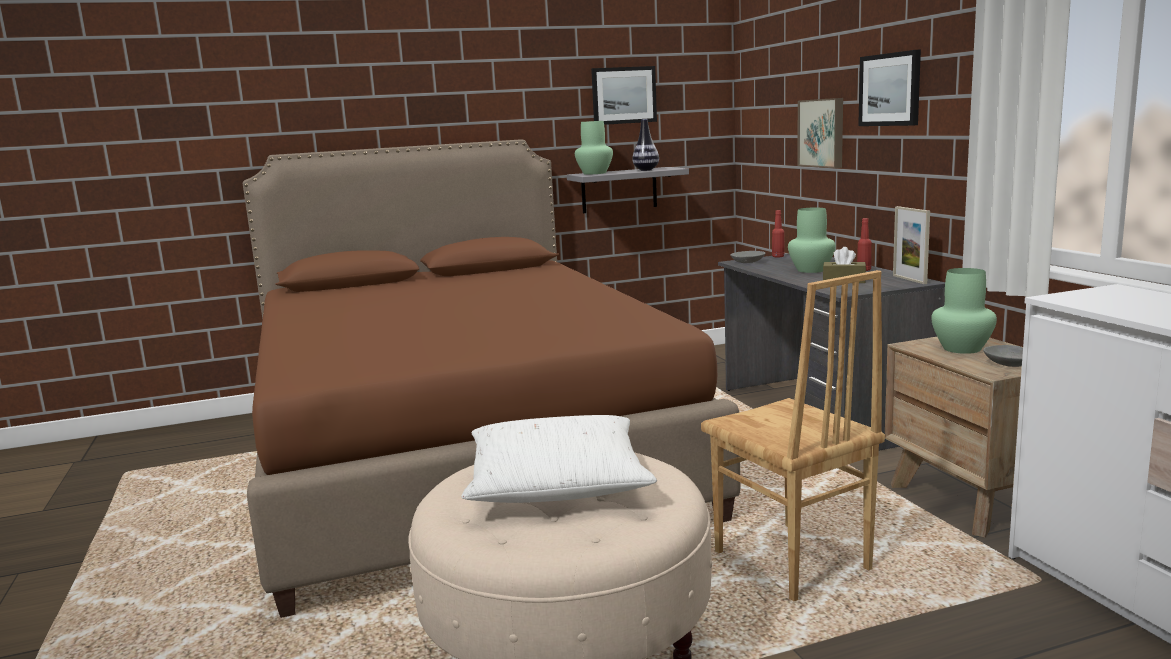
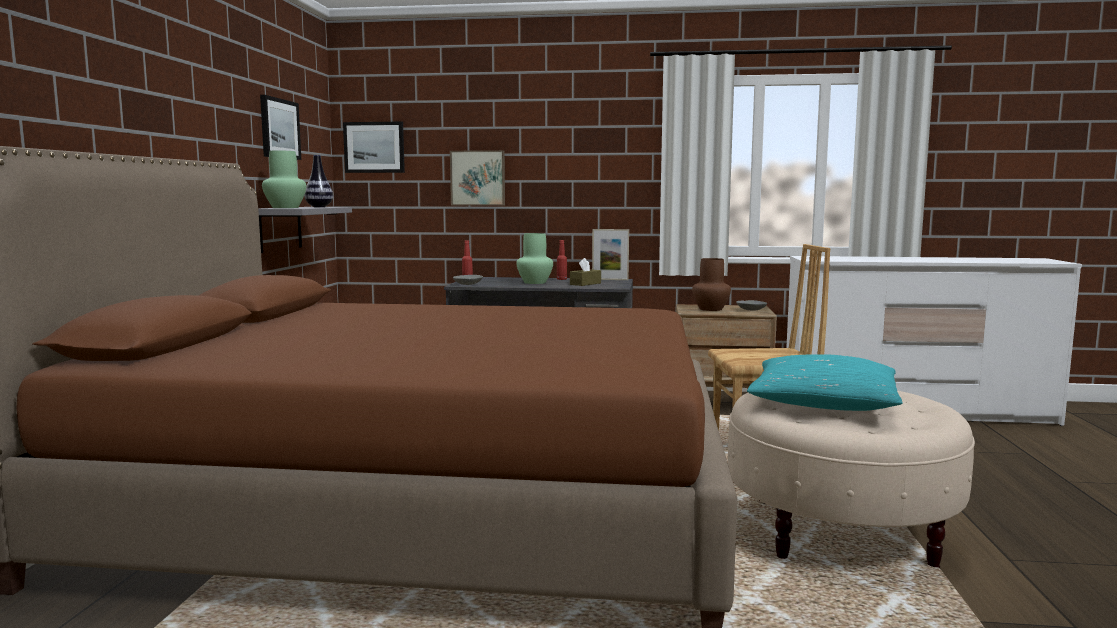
camera: 65 degrees left, 5 degrees down
white pillow [461,415,657,503] -> turquoise pillow [747,354,903,411]
picture [858,50,921,126] -> picture moved to [343,122,405,173]
green vase [931,268,997,354] -> brown vase [692,258,731,311]

